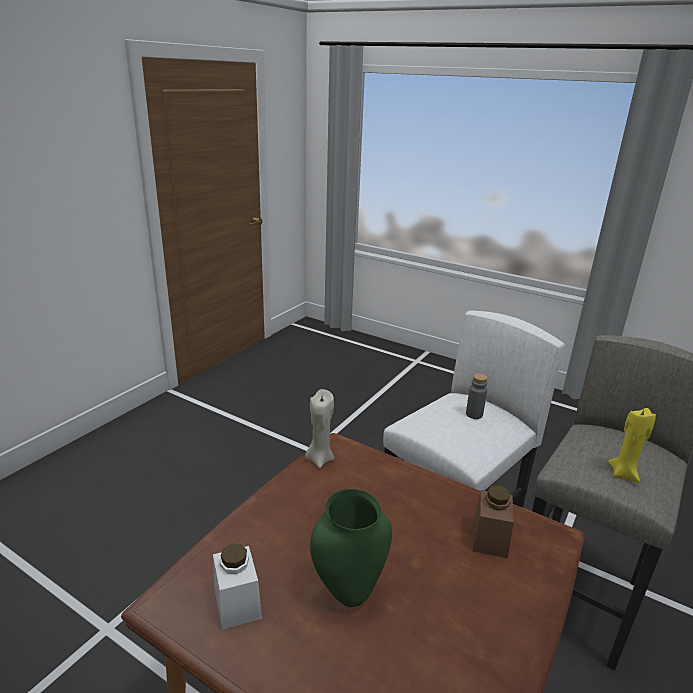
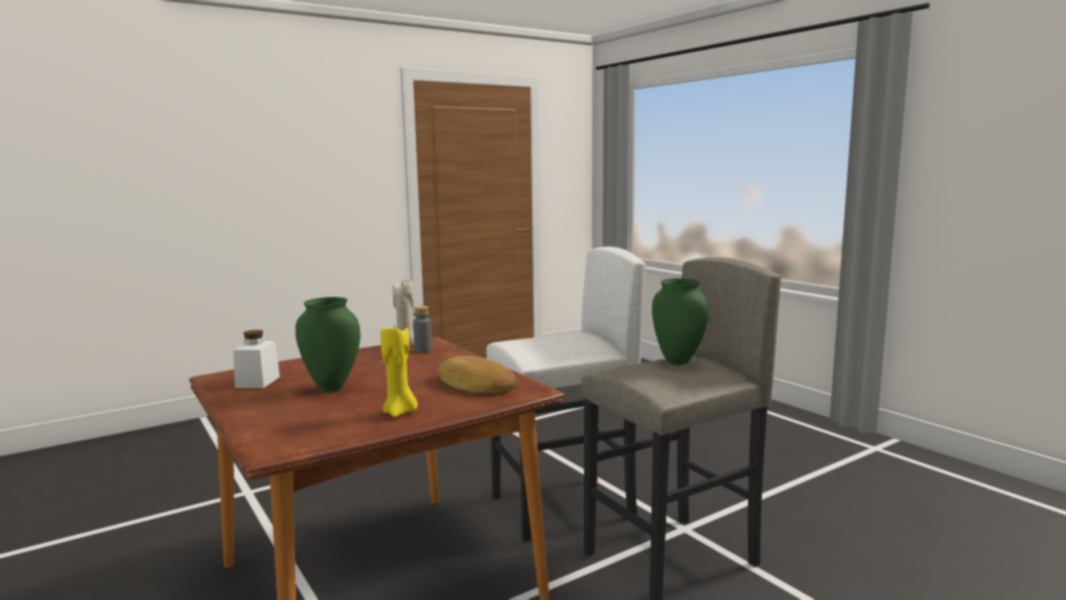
camera: 25 degrees right, 15 degrees down
grey bottle [466,373,488,419] -> grey bottle moved to [413,306,432,353]
brown jar [473,486,514,558] -> bread [438,356,517,393]
yellow candle [608,408,656,483] -> yellow candle moved to [380,325,418,417]
none -> green vase [652,278,708,365]

